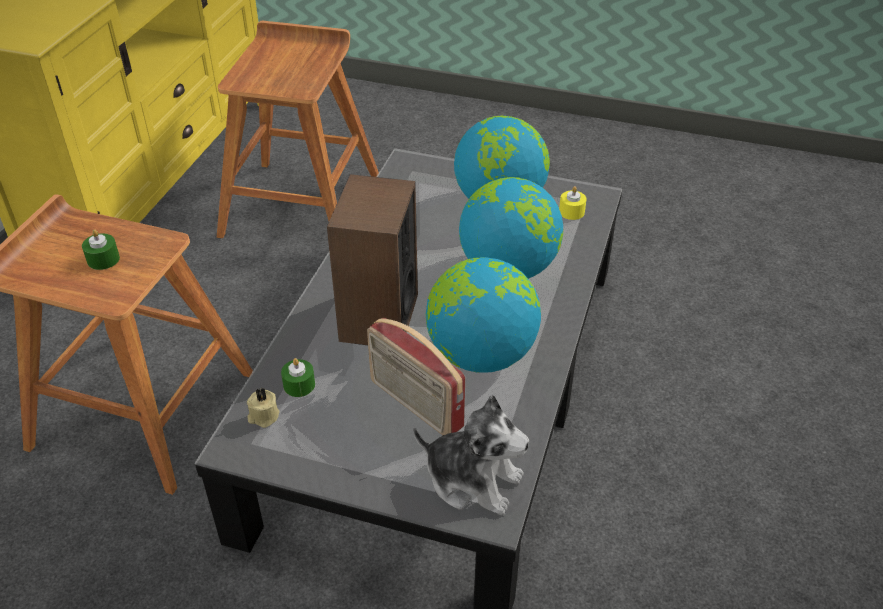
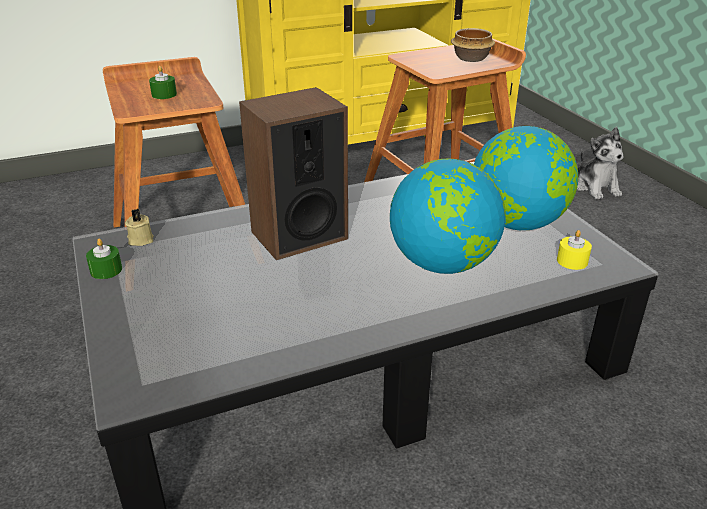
camera: 50 degrees right, 10 degrees down
green candle [281,358,315,397] -> green candle moved to [86,239,122,279]
radio [367,317,465,435] -> none
plush toy [413,395,529,516] -> plush toy moved to [577,127,624,199]
globe [426,257,541,373] -> none
none -> bowl [451,28,495,62]

